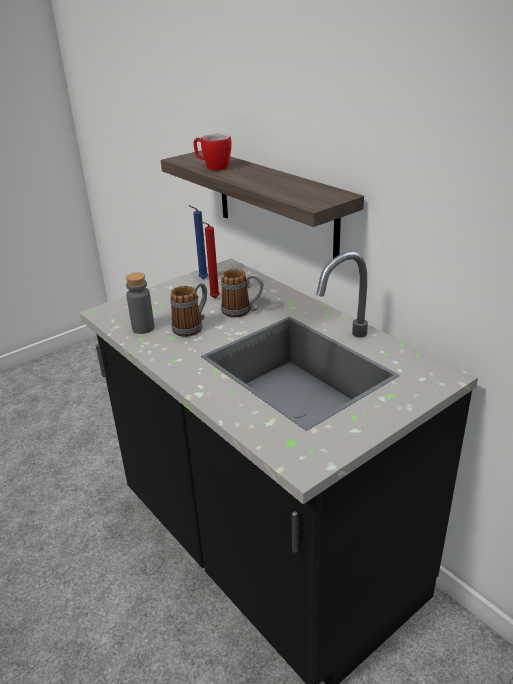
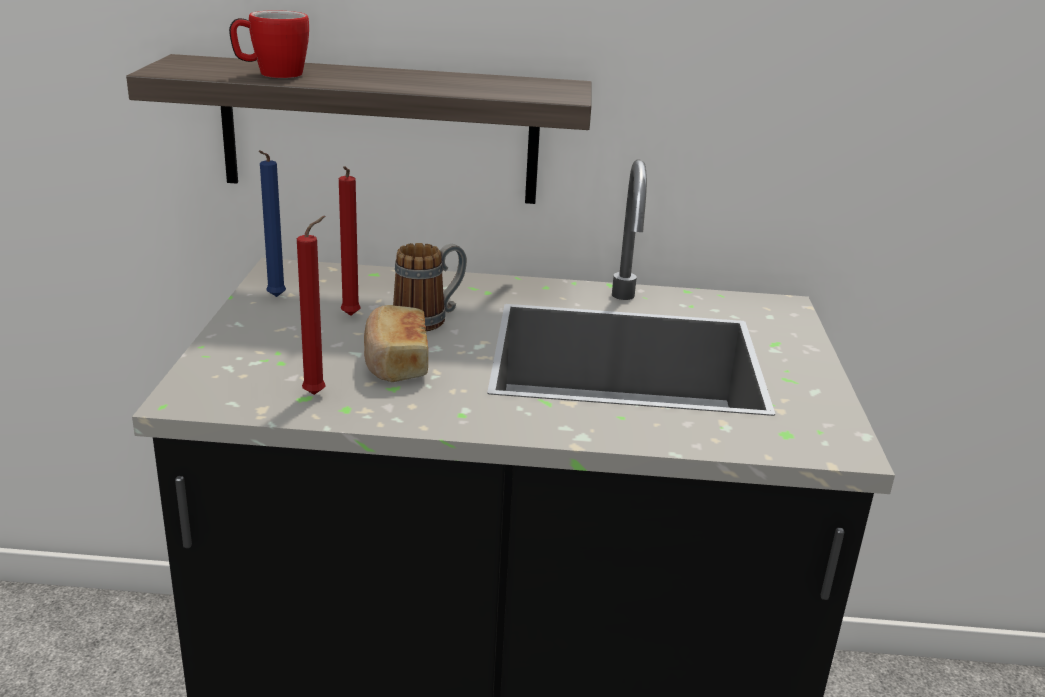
camera: 50 degrees left, 5 degrees down
grey bottle [126,272,155,334] -> red candle [297,216,325,395]
mug [170,283,207,337] -> bread [364,305,428,382]

